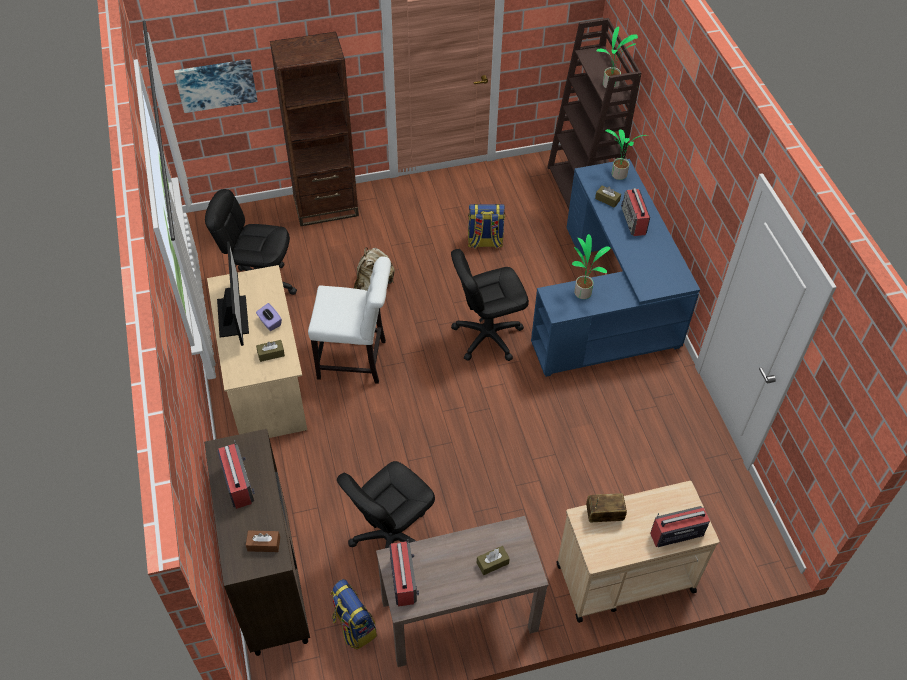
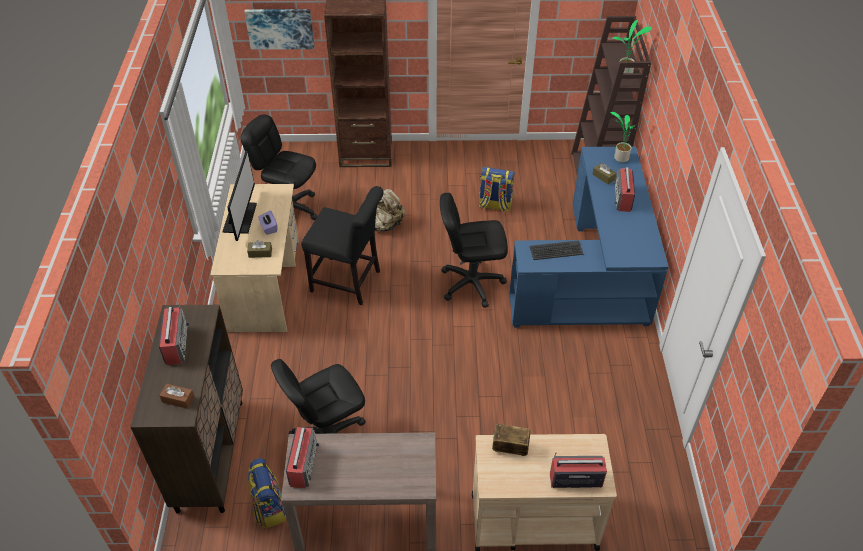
camera: 15 degrees right, 5 degrees down
white chair [308,256,391,384] -> black chair [301,186,383,305]
brown tissue box [477,546,510,575] -> none
potted plant [572,234,610,299] -> keyboard [529,240,584,260]

